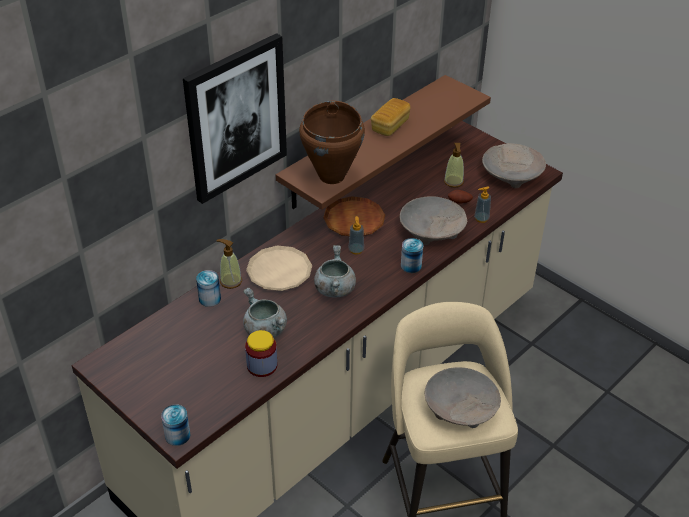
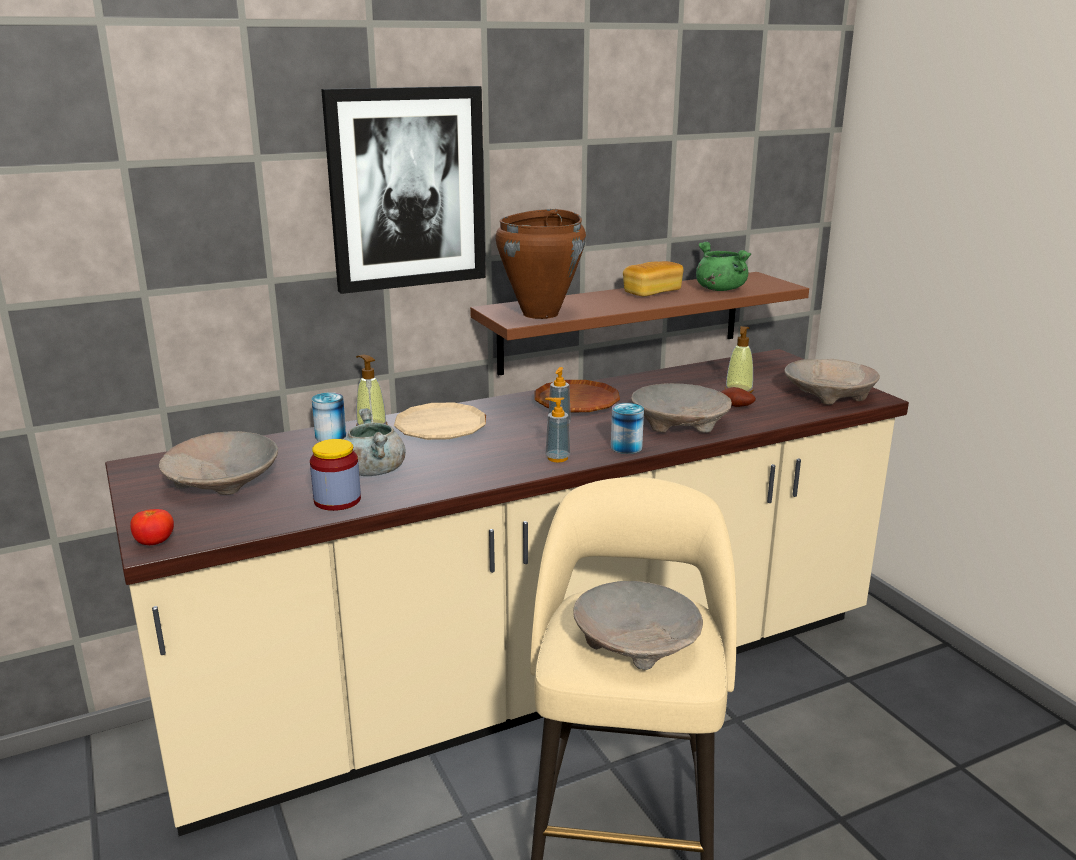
camera: 20 degrees right, 20 degrees down
can [161,404,190,446] -> tomato [130,509,174,545]
grey cooking pot [314,245,356,298] -> none
soap dispenser [474,186,491,223] -> soap dispenser moved to [545,397,570,463]
none -> beige bowl [159,431,278,495]
none -> green cooking pot [696,242,751,291]

